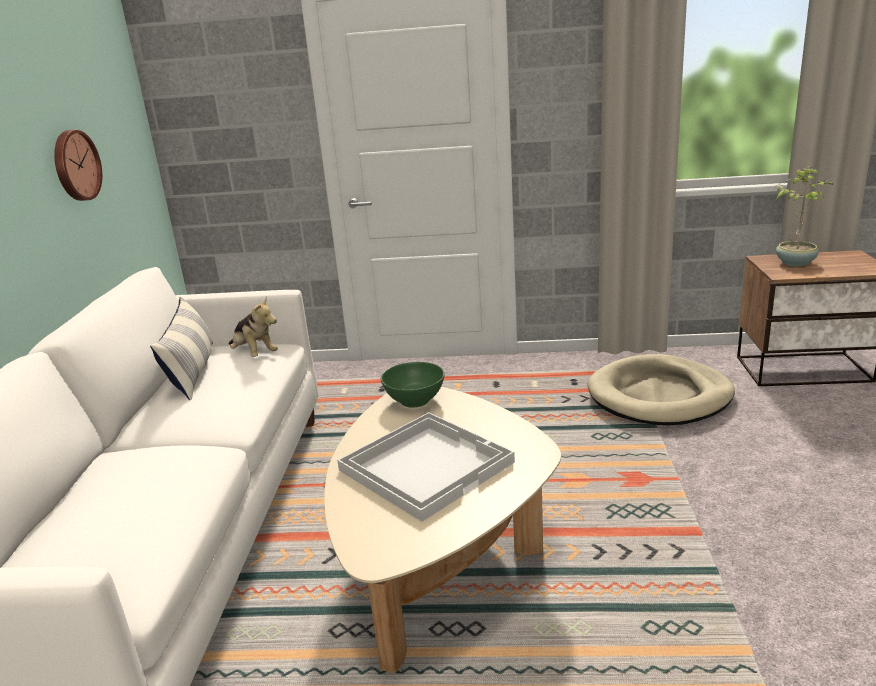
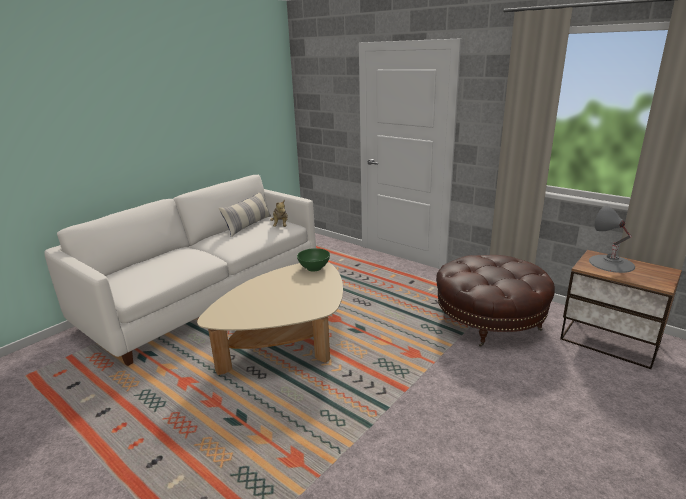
camera: 35 degrees right, 0 degrees up
wall clock [54,130,102,201] -> none
white tray [337,412,515,522] -> none
beige dog bed [588,354,735,426] -> brown ottoman [436,255,555,347]
potted plant [774,166,833,267] -> grey table lamp [589,206,635,273]

